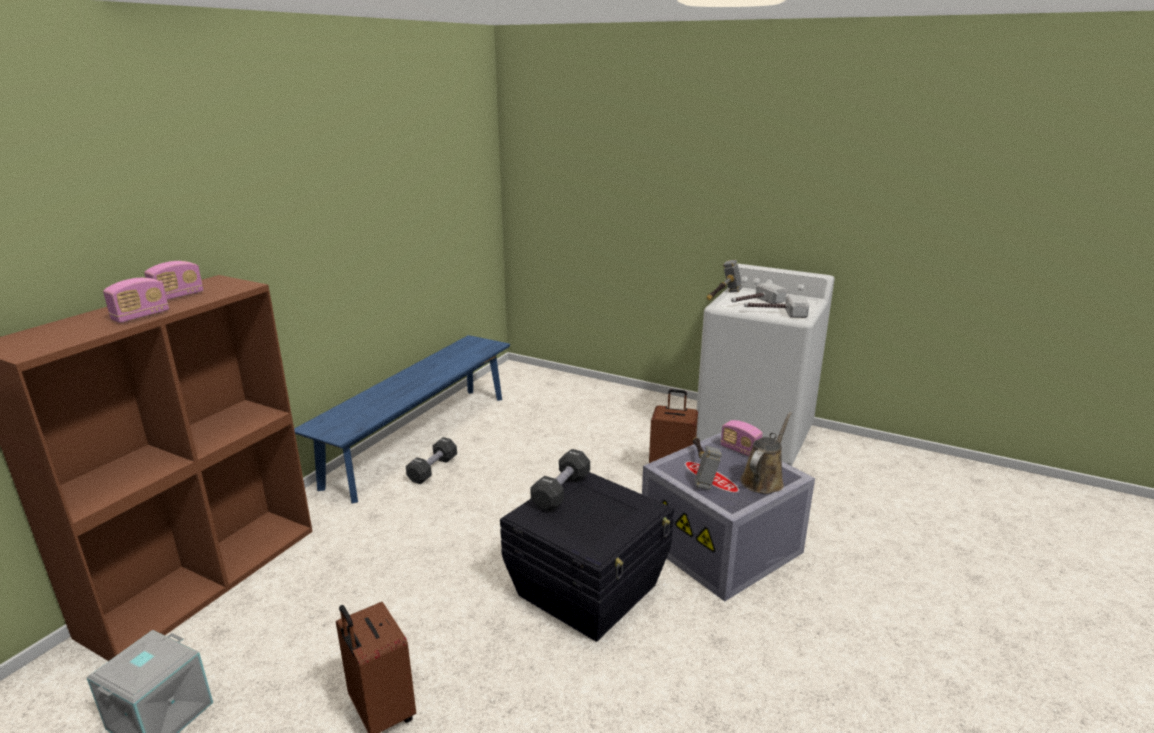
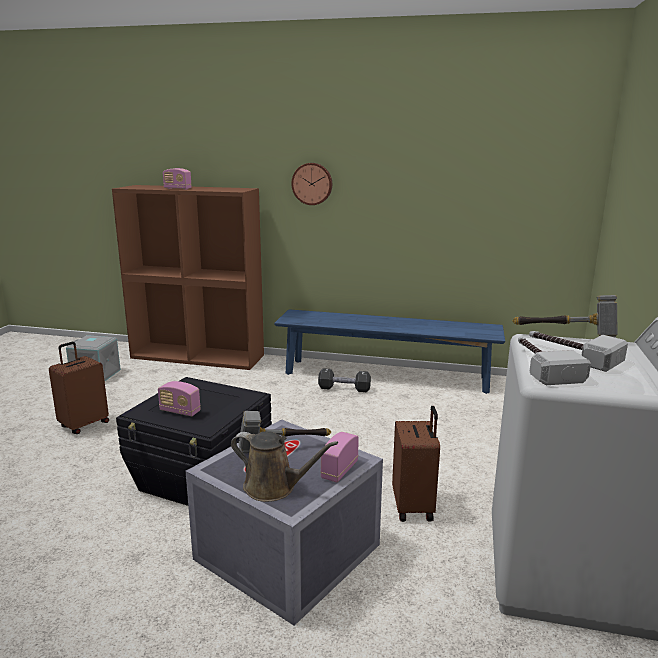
camera: 75 degrees right, 5 degrees down
radio [144,261,204,300] -> radio moved to [158,381,201,416]
black dumbbell [530,449,590,512] -> none
none -> wall clock [291,163,332,205]

